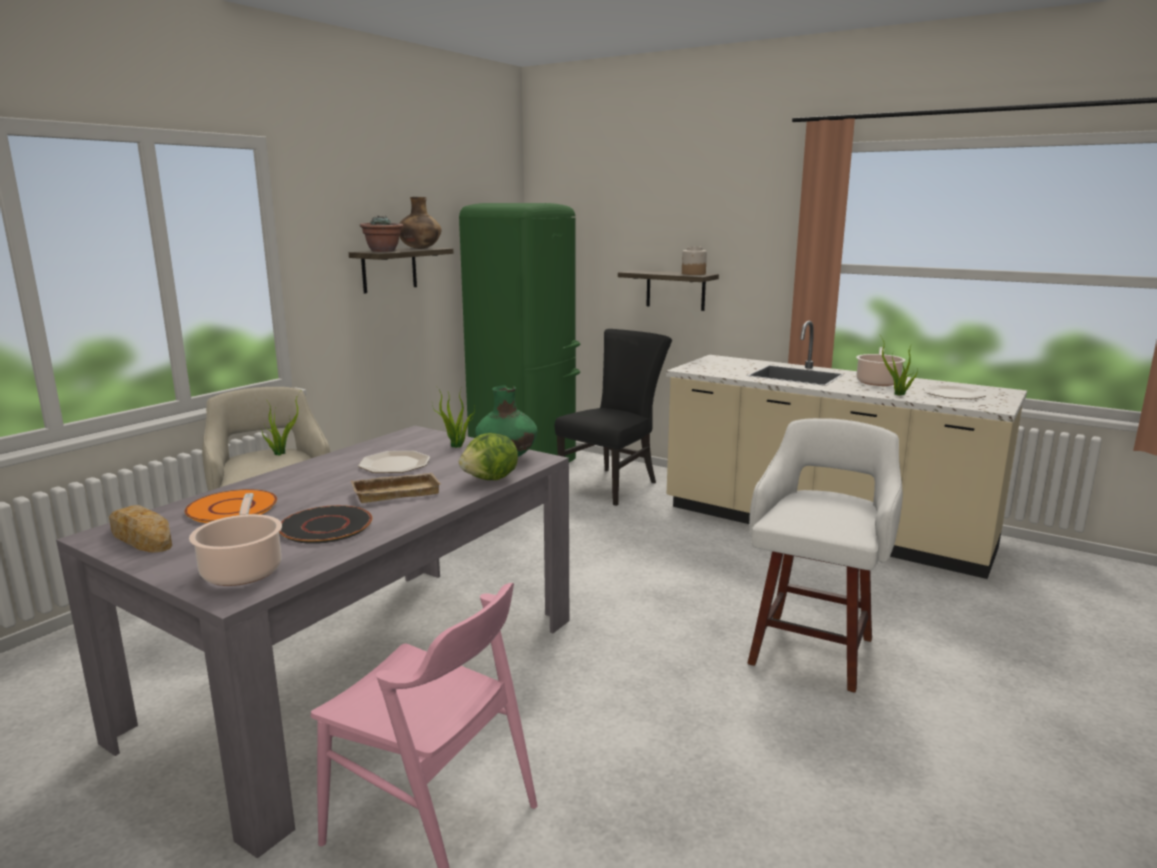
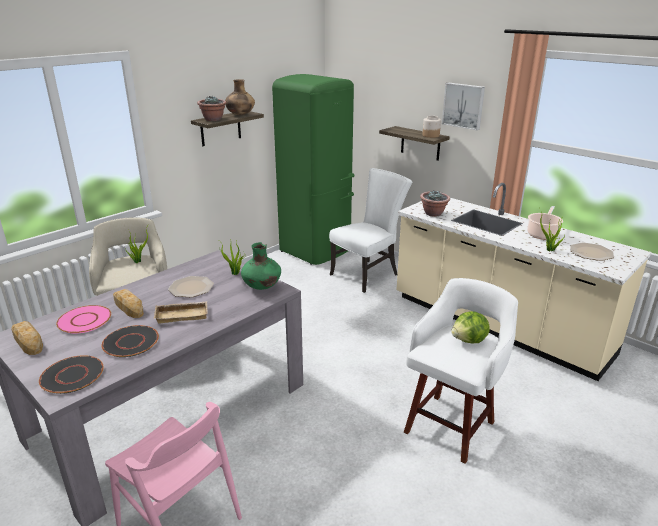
camera: 10 degrees right, 10 degrees up
orange plate [185,489,277,523] -> pink plate [56,305,111,334]
cooking pot [189,493,282,586] -> black plate [39,355,103,394]
lettuce [459,433,518,480] -> lettuce moved to [451,311,490,343]
black chair [555,329,672,506] -> white chair [329,168,412,293]
none -> bread [113,289,144,318]
none -> potted plant [420,191,450,217]
none -> picture [442,83,485,130]

